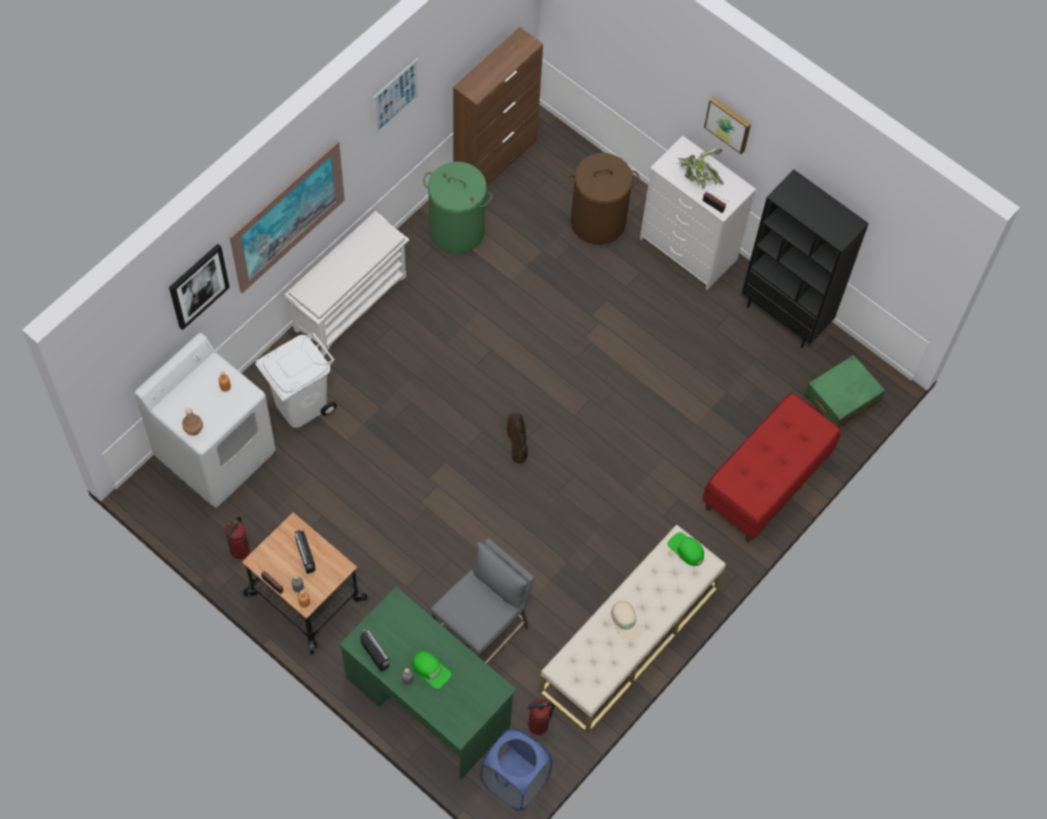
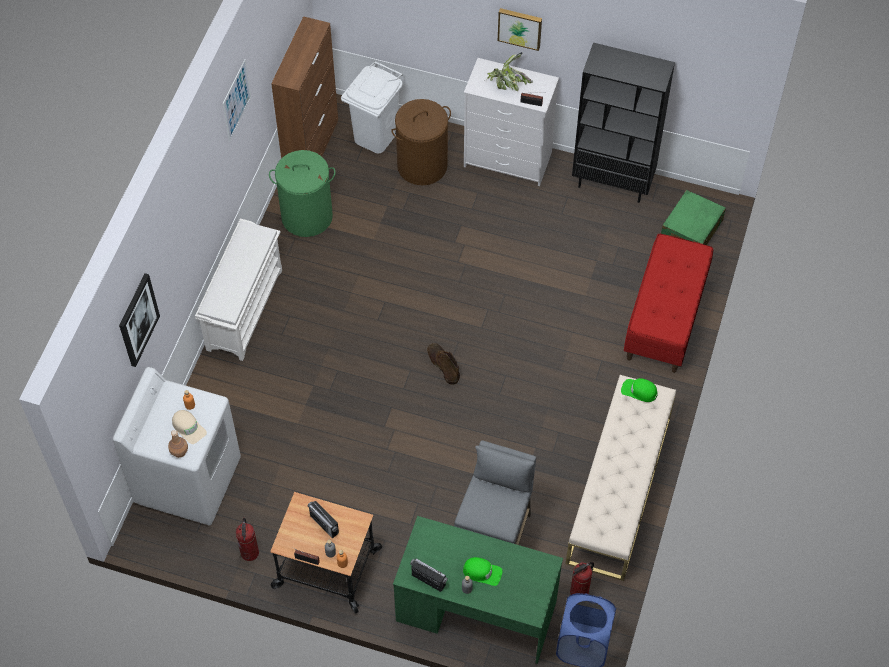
camera: 20 degrees left, 5 degrees down
picture [229,140,345,293] -> none
white trash can [255,333,337,428] -> white trash can moved to [341,61,403,153]
beige cap [611,601,642,641] -> beige cap moved to [172,410,207,444]

